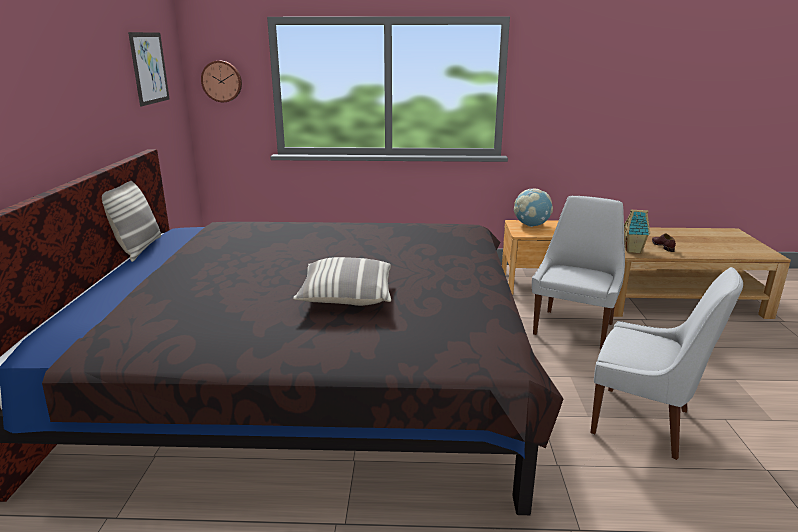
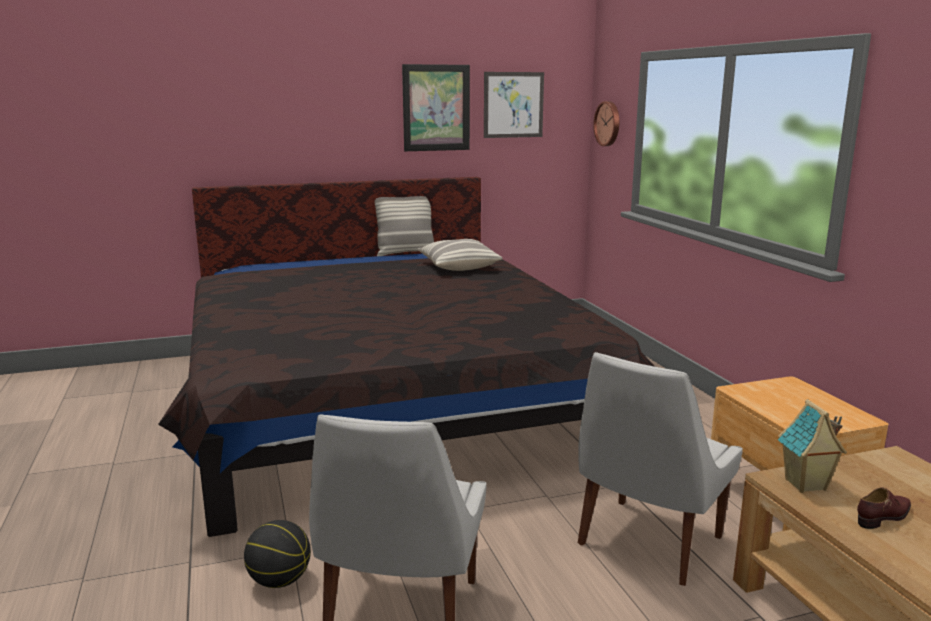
camera: 70 degrees right, 5 degrees down
pillow [293,257,391,306] -> pillow moved to [417,239,503,271]
globe [514,188,553,227] -> none
white chair [532,196,625,349] -> white chair turned 120 degrees clockwise [578,352,743,586]
none -> basketball [244,520,311,588]
none -> picture [402,64,470,151]

